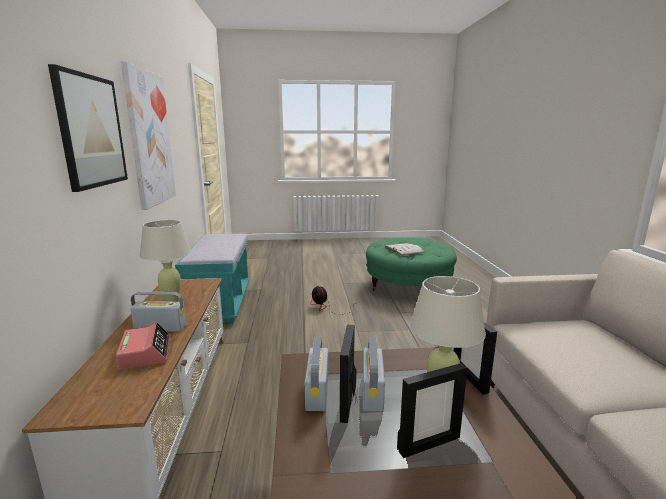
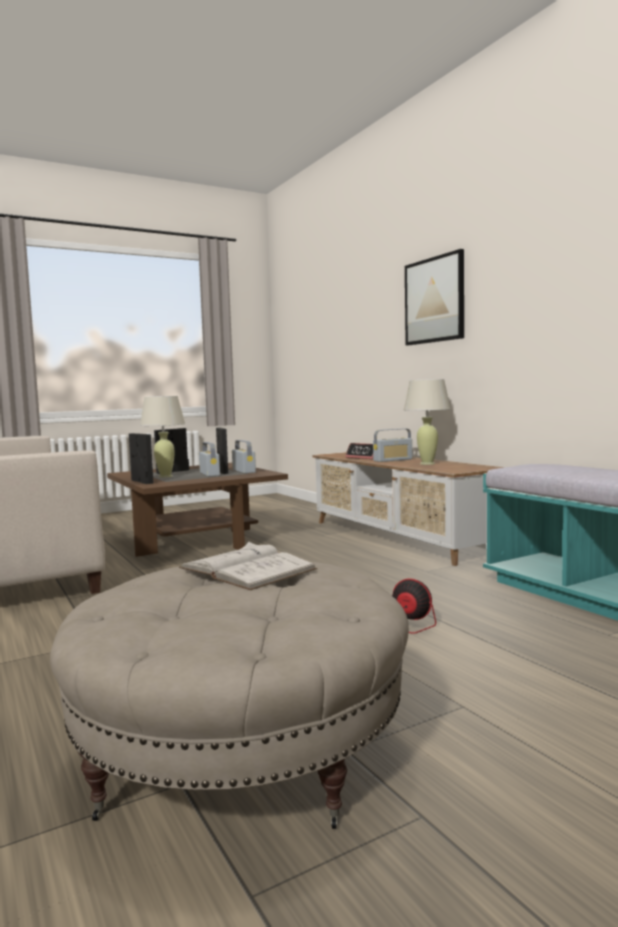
camera: 155 degrees right, 10 degrees down
picture [121,61,176,210] -> none
green ottoman [366,238,457,291] -> beige ottoman [50,561,409,829]

